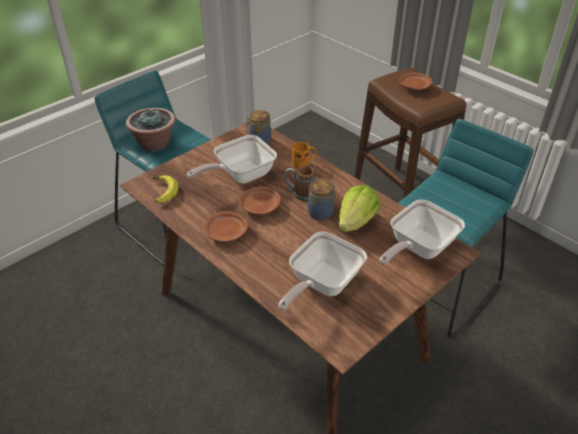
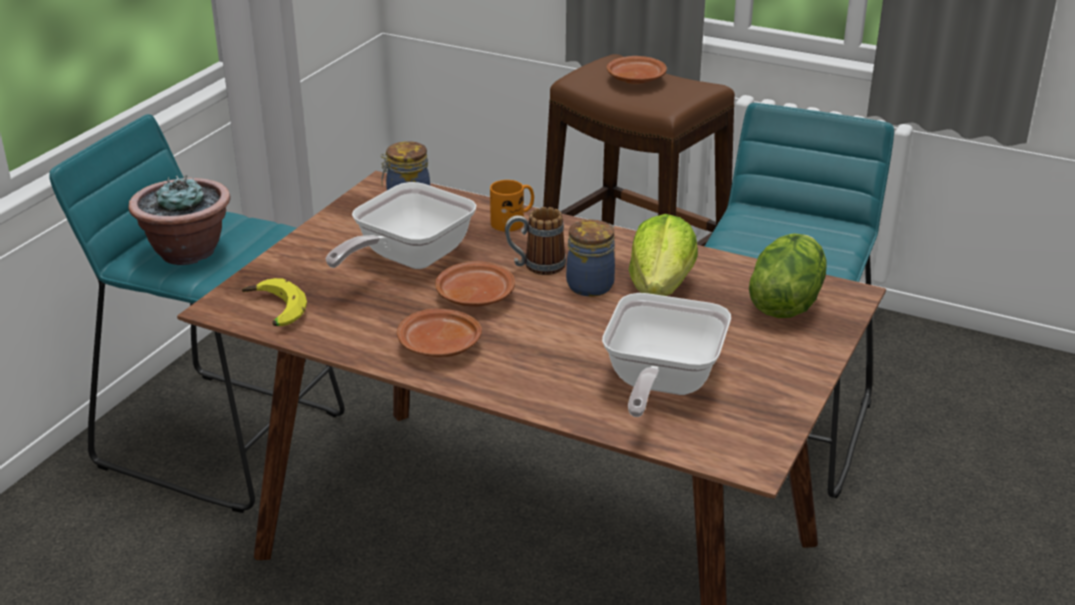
camera: 20 degrees left, 10 degrees down
frying pan [379,199,465,265] -> lettuce [749,233,827,318]

